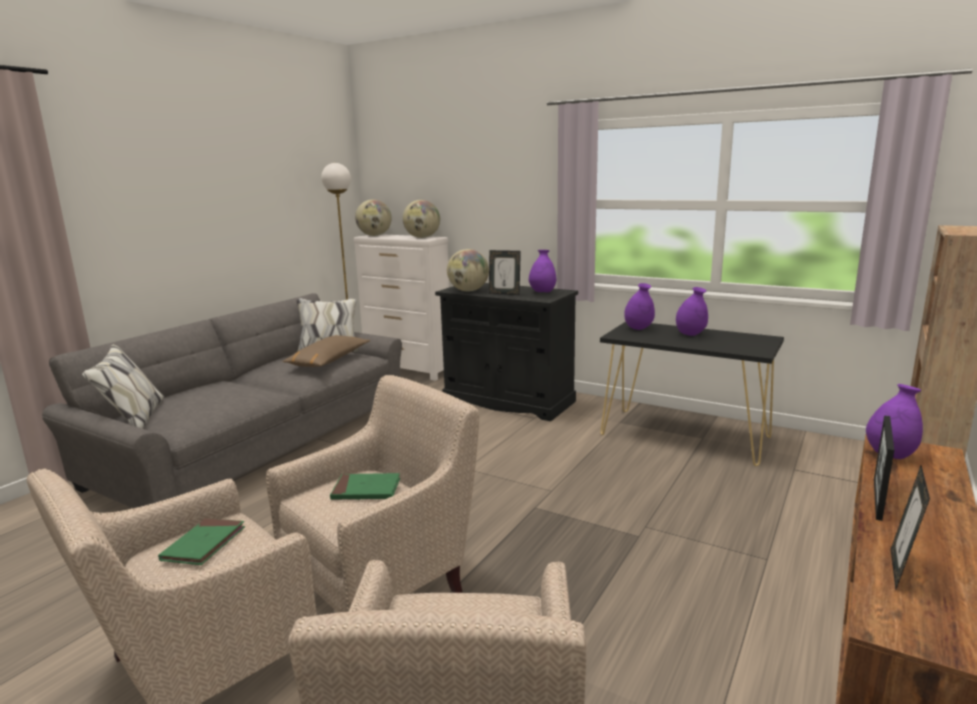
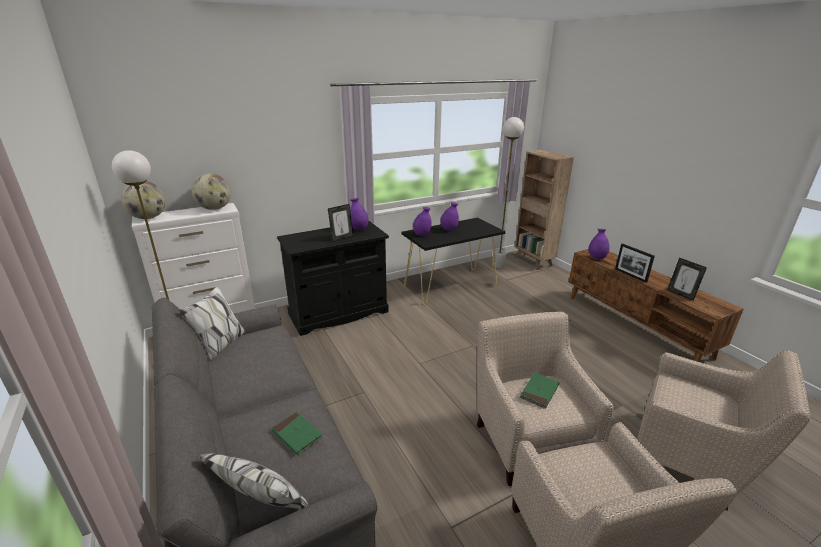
camera: 60 degrees left, 10 degrees up
green book [158,518,245,565] -> green book moved to [271,412,323,455]
brown pillow [282,335,370,367] -> none
globe [447,249,489,291] -> none
none -> white floor lamp [492,117,524,268]

